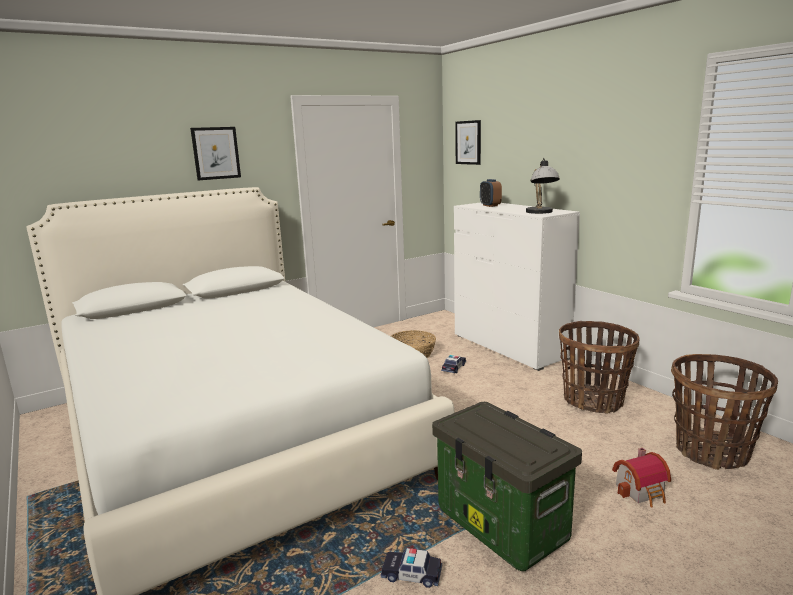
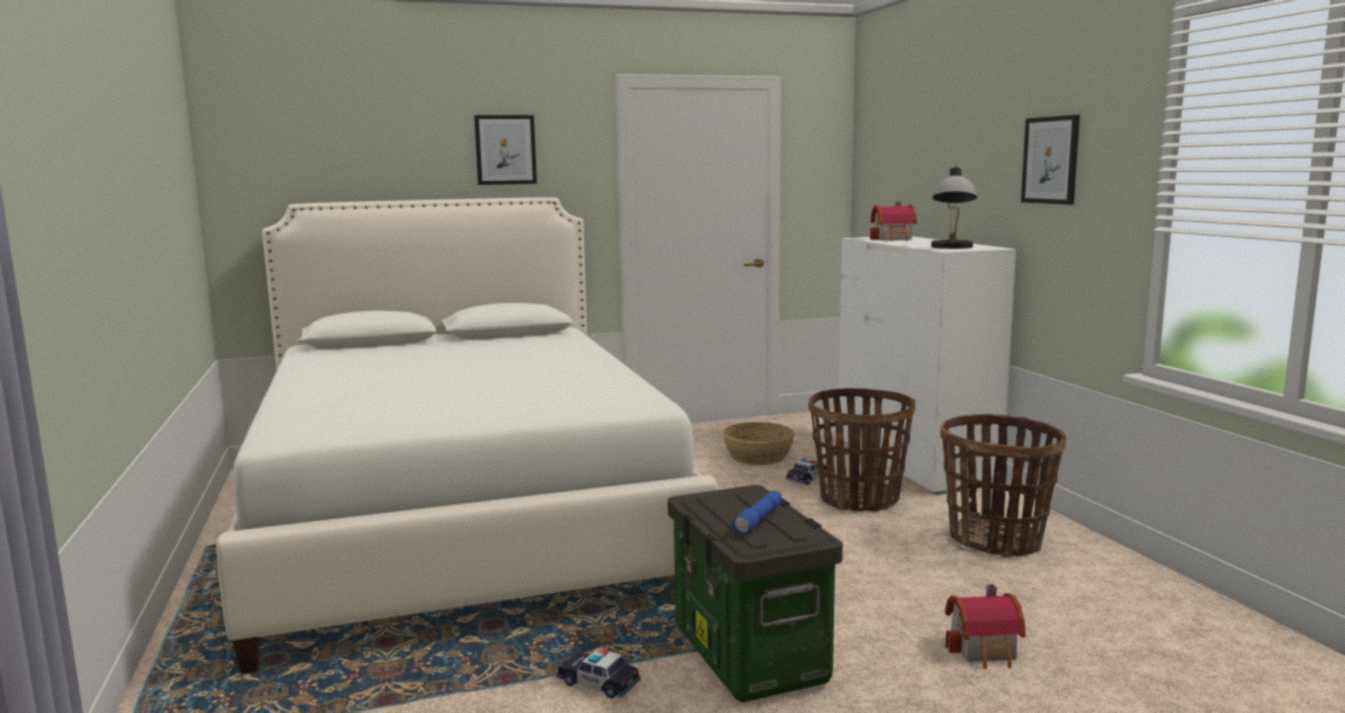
camera: 15 degrees right, 5 degrees down
picture [455,120,481,165] -> picture moved to [1021,115,1080,205]
alarm clock [480,179,502,207] -> toy house [870,202,917,241]
basket [671,354,778,470] -> basket moved to [808,388,916,512]
none -> blue flashlight [731,491,782,534]

